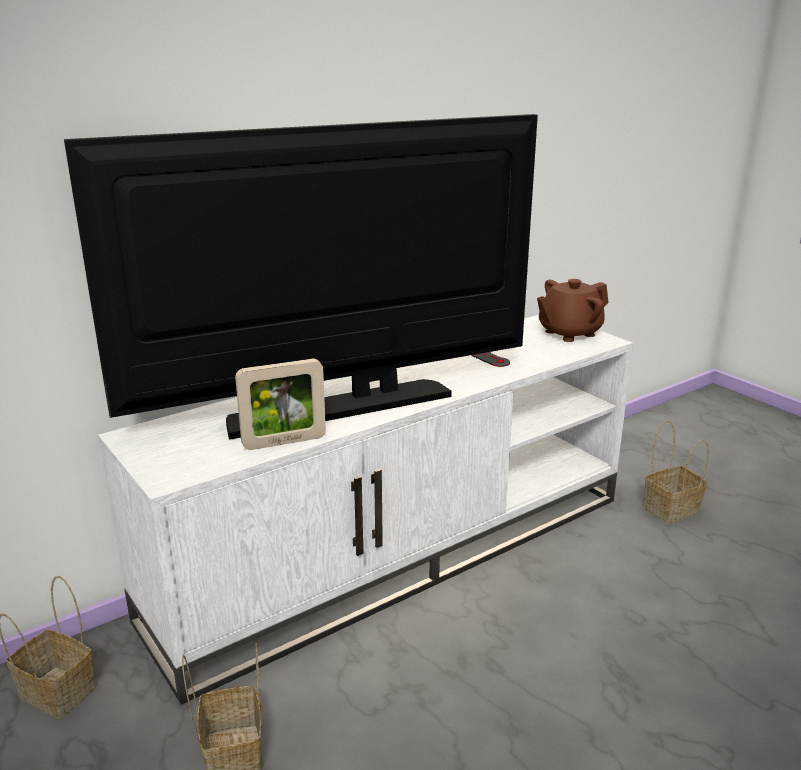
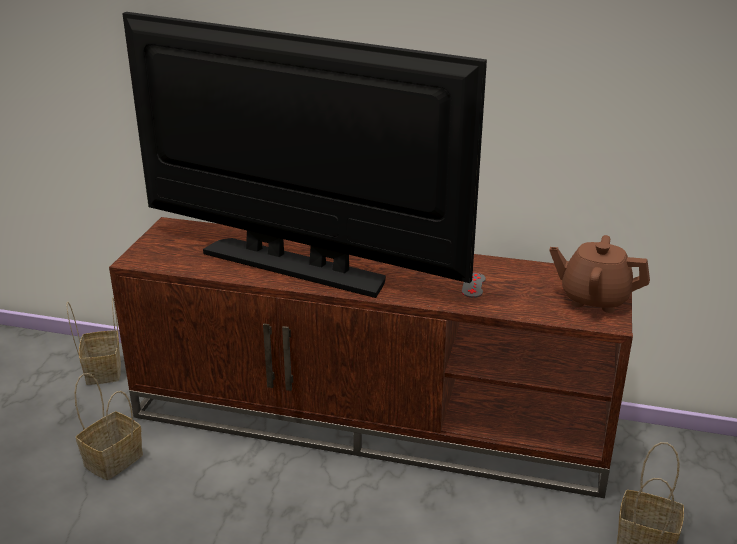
camera: 50 degrees right, 5 degrees up
white tv stand [98,315,633,705] -> brown tv stand [109,217,633,498]
picture frame [235,359,326,450] -> none

